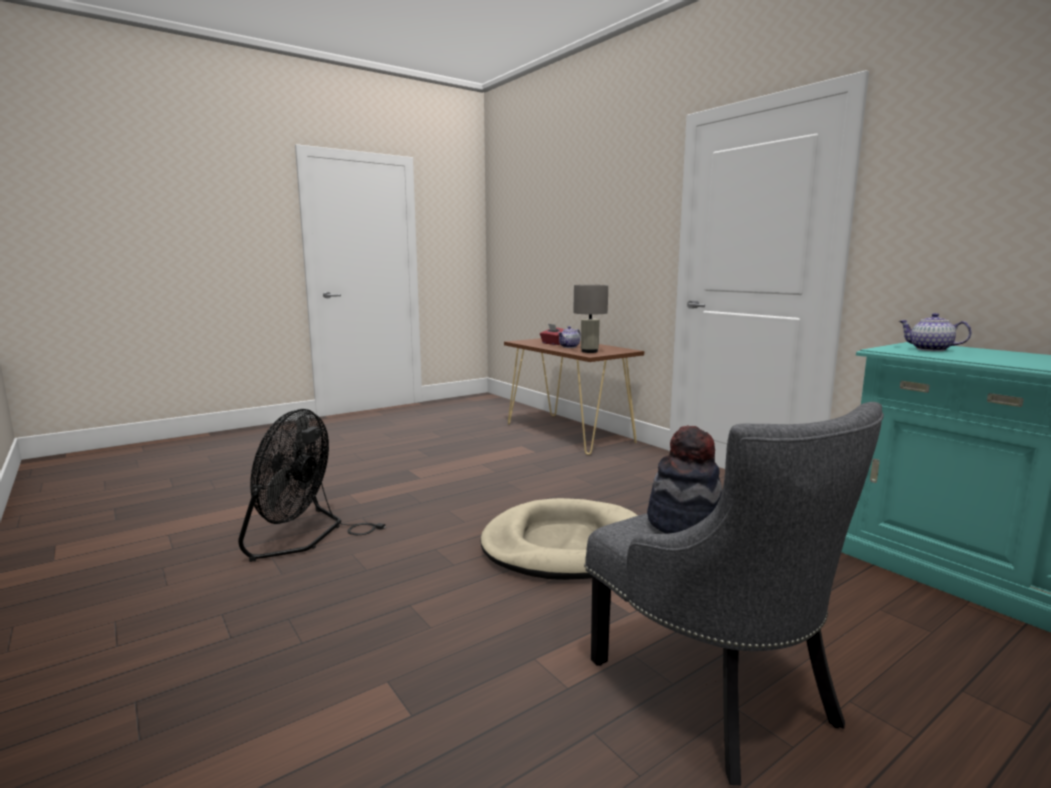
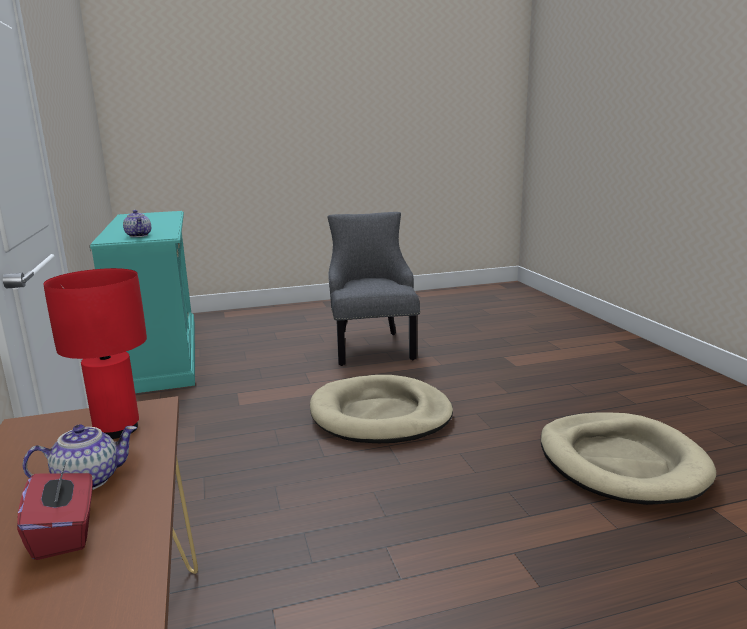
camera: 160 degrees left, 5 degrees up
black fan [238,409,385,562] -> beige dog bed [541,412,716,505]
grey table lamp [574,285,608,353] -> red table lamp [43,268,147,439]
hat [647,425,722,534] -> none

